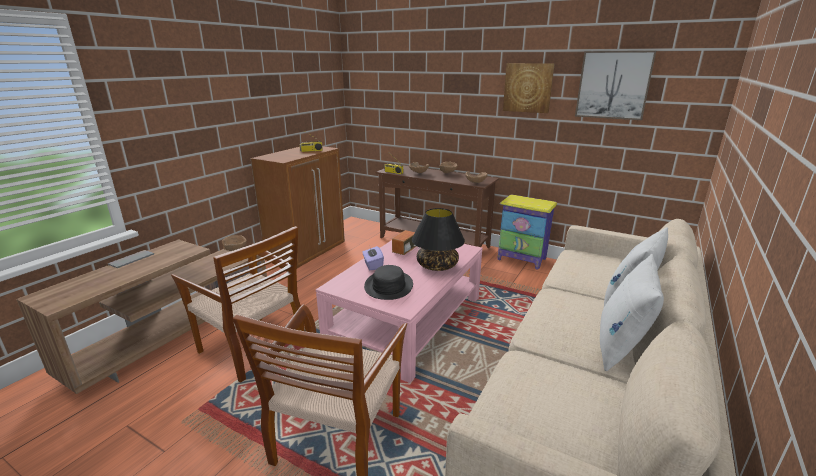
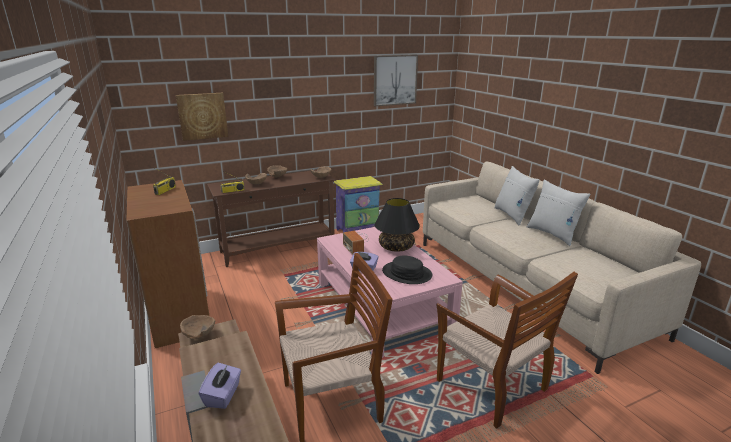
camera: 55 degrees left, 0 degrees up
picture [503,63,555,113] -> picture moved to [176,93,228,141]
none -> purple tissue box [199,363,241,409]

